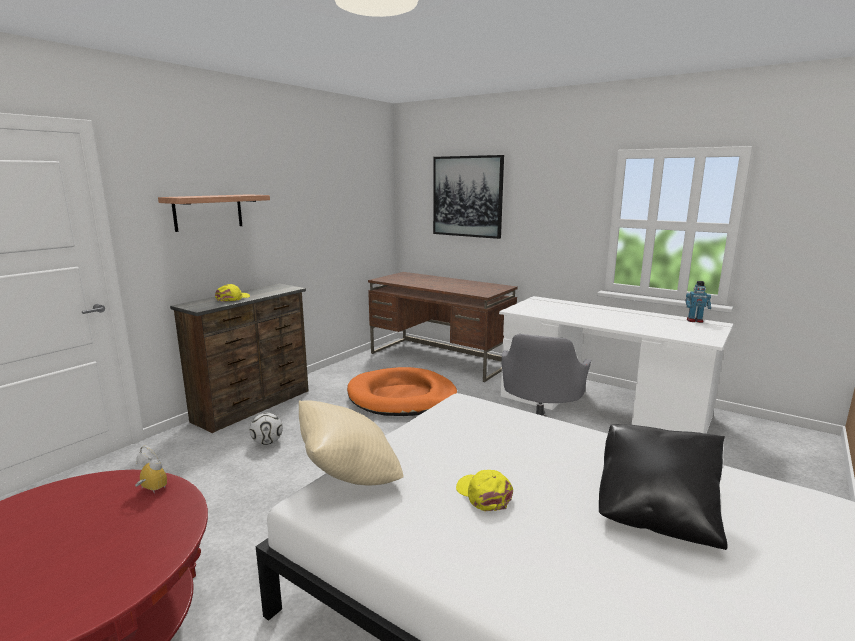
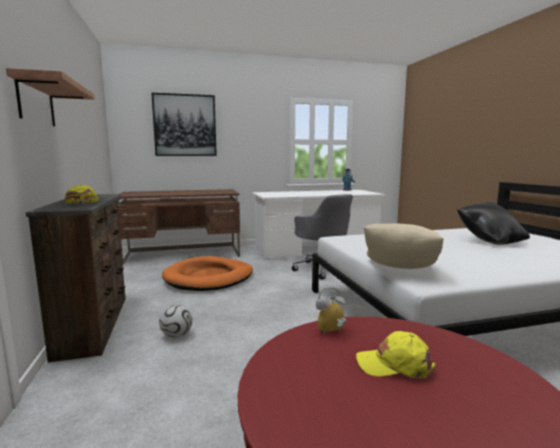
camera: 50 degrees left, 5 degrees down
yellow cap [456,470,513,511] -> yellow cap moved to [356,331,436,378]

